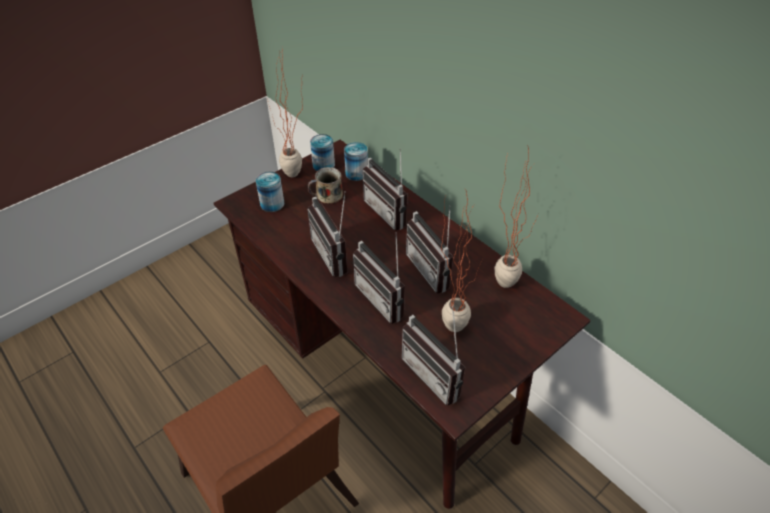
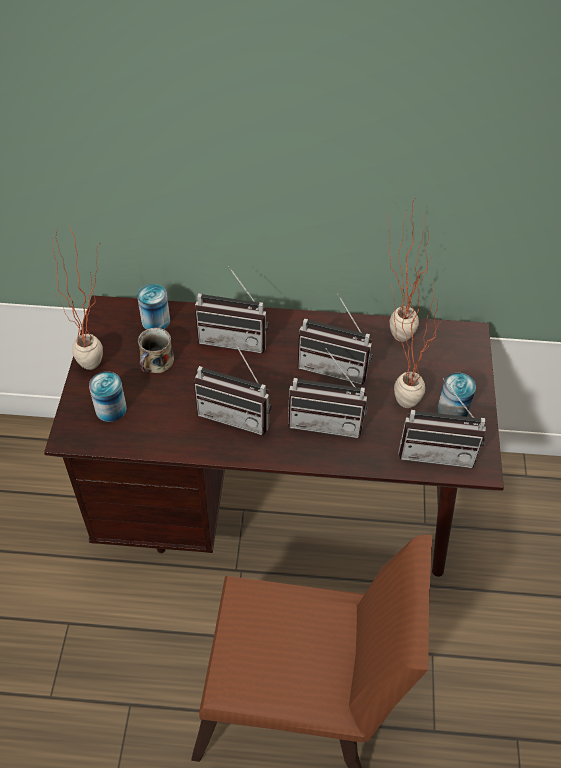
camera: 45 degrees left, 5 degrees up
can [310,134,335,171] -> can moved to [437,373,476,417]

